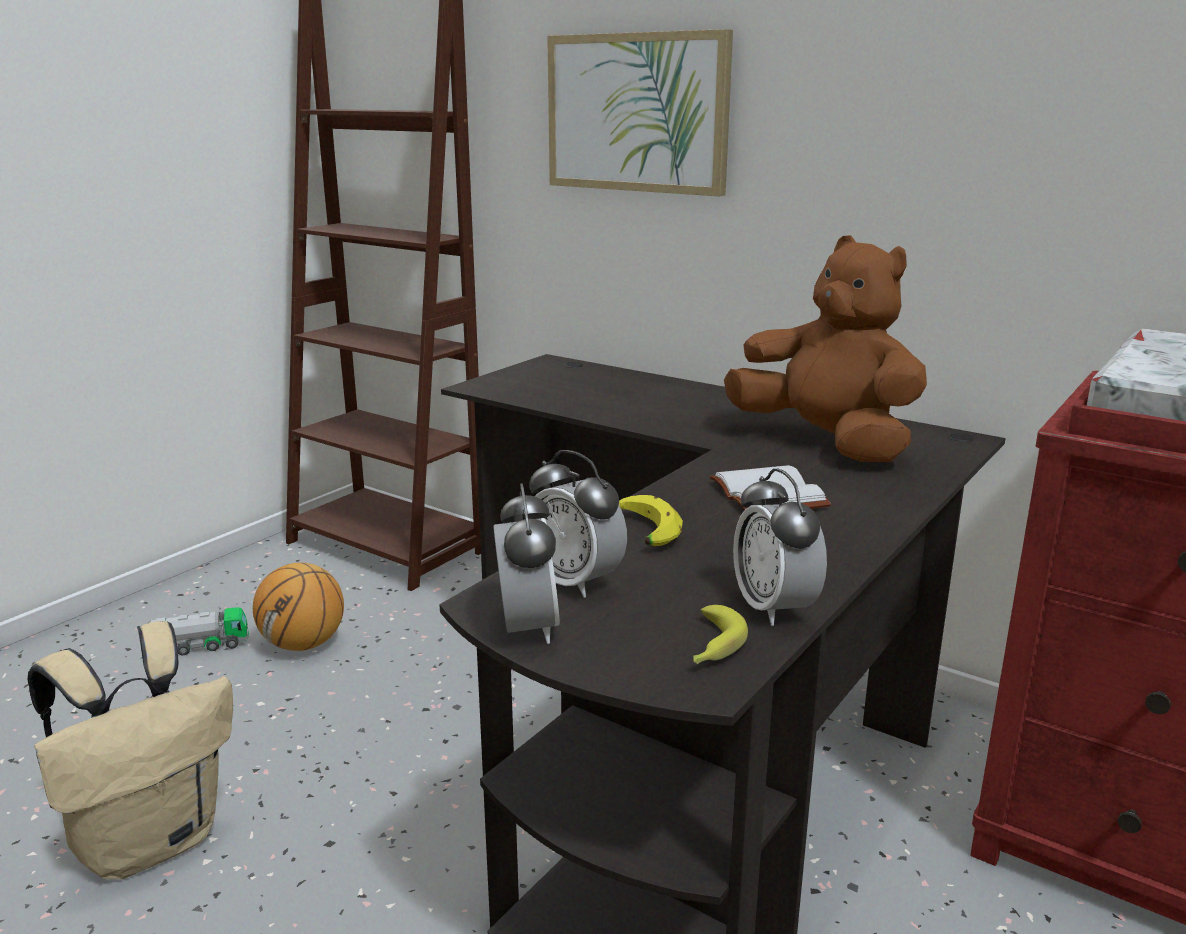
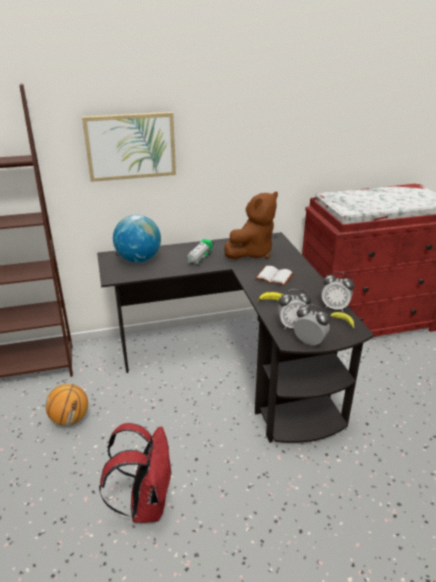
camera: 50 degrees left, 10 degrees up
beige backpack [27,621,233,879] -> red backpack [99,423,173,523]
toy truck [147,606,249,655] -> toy truck moved to [187,239,213,266]
brown plush toy [724,235,927,462] -> brown plush toy turned 135 degrees clockwise [224,192,278,259]
none -> globe [113,215,161,263]

